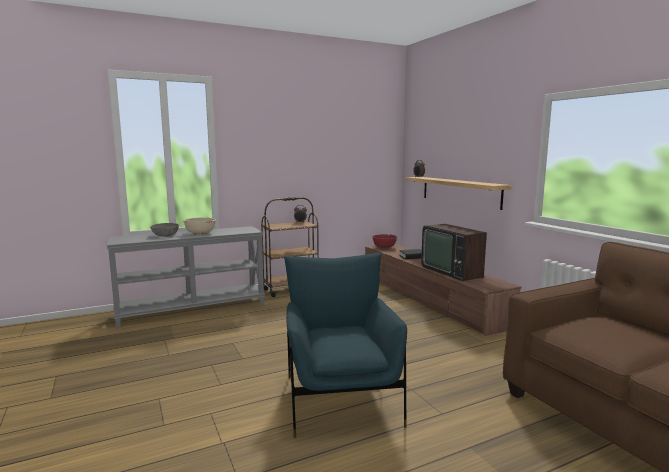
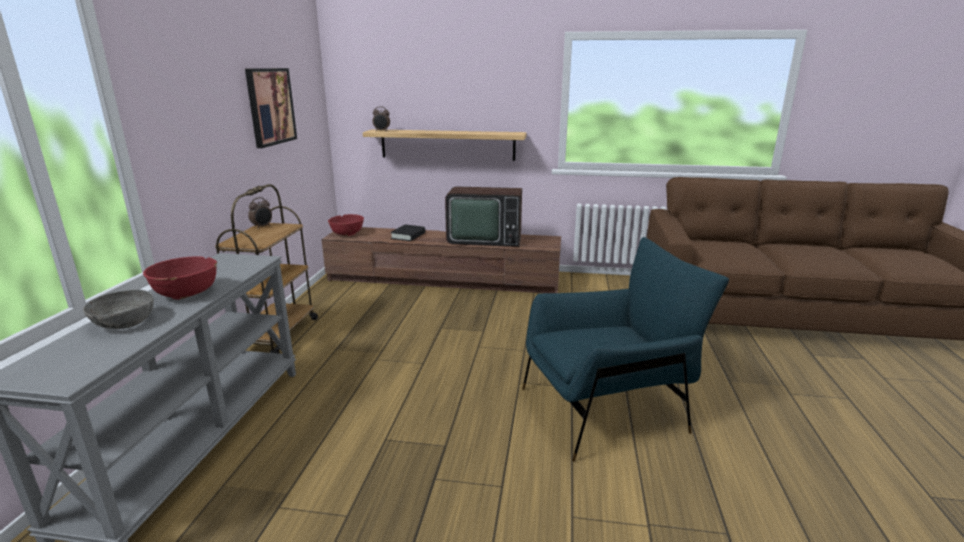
camera: 55 degrees left, 10 degrees up
beige bowl [183,217,216,234] -> red bowl [143,256,217,300]
blue armchair [284,253,407,438] -> blue armchair turned 135 degrees clockwise [522,237,729,462]
none -> picture [245,68,297,148]

